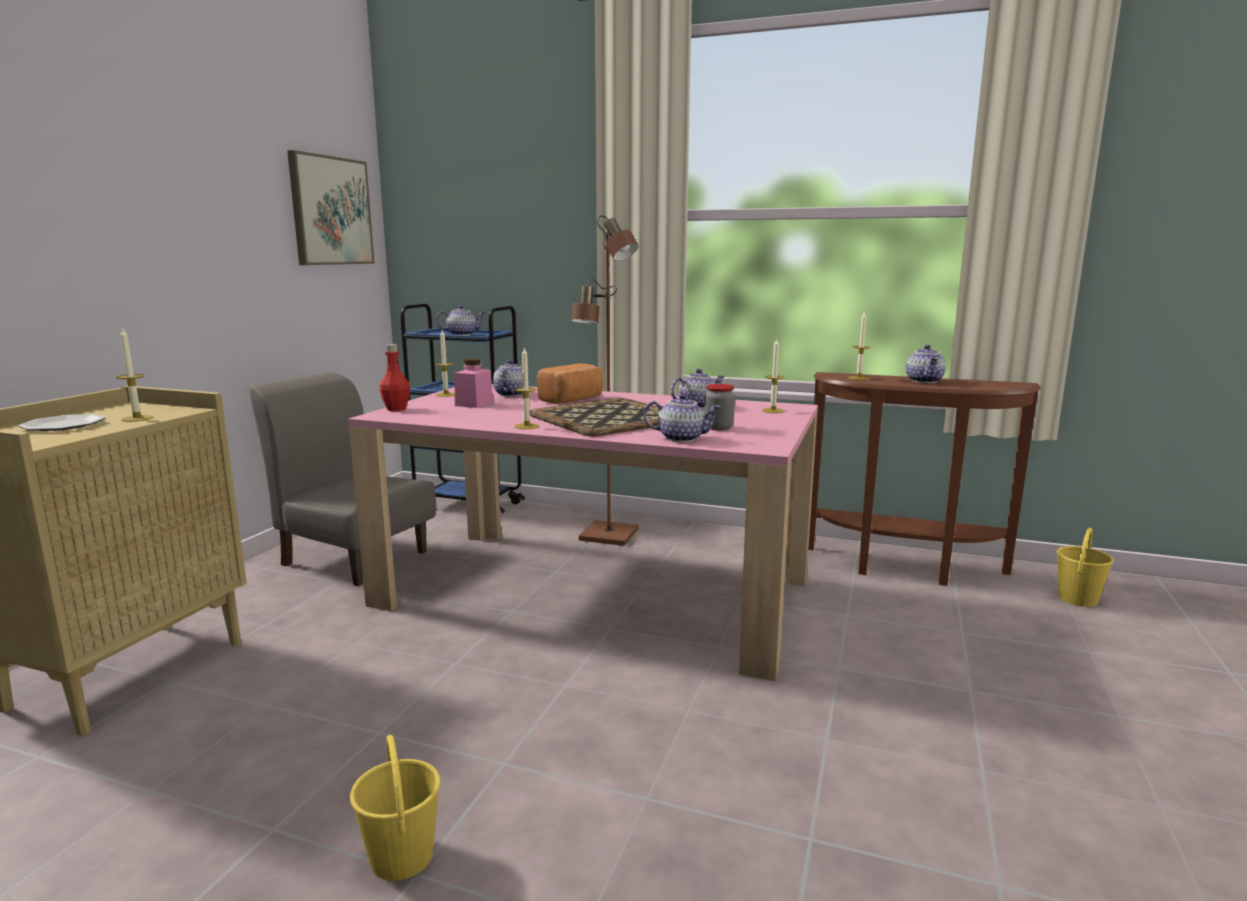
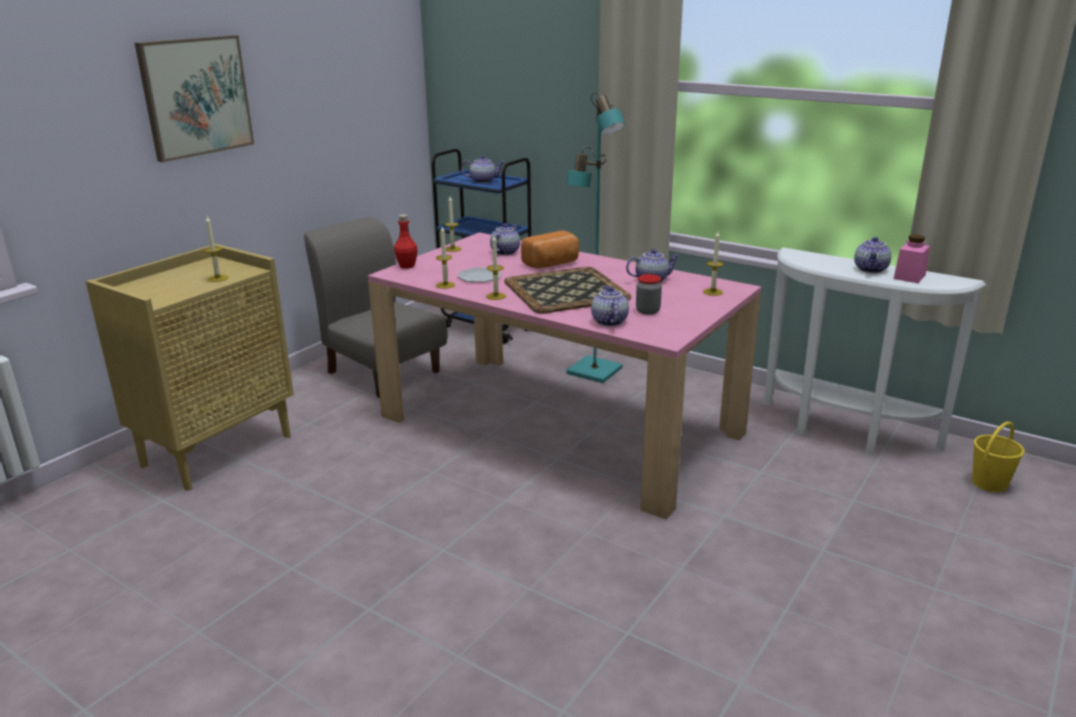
camera: 15 degrees right, 10 degrees up
plate [18,414,105,431] -> plate moved to [457,267,502,283]
picture [287,150,374,265] -> picture moved to [135,35,254,162]
yellow bucket [350,735,440,881] -> none
pink jar [455,358,493,408] -> pink jar moved to [894,234,930,283]
brown floor lamp [571,215,639,546] -> turquoise floor lamp [566,92,625,383]
teapot [643,393,721,442] -> teapot turned 120 degrees counterclockwise [591,286,629,326]
brown console table [808,372,1041,586] -> white console table [764,247,986,455]
candle [849,311,871,380] -> candle moved to [436,226,455,289]

